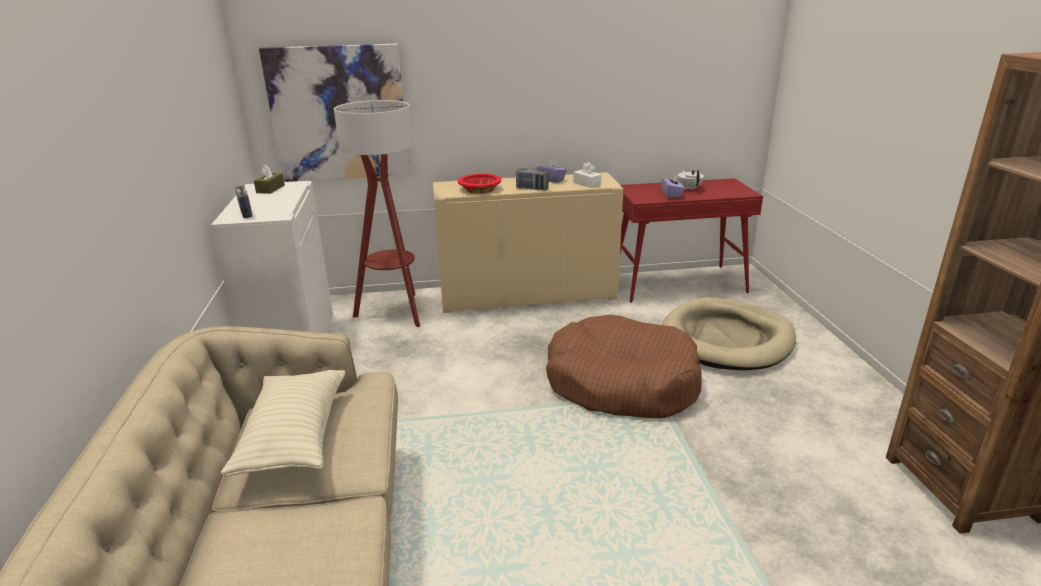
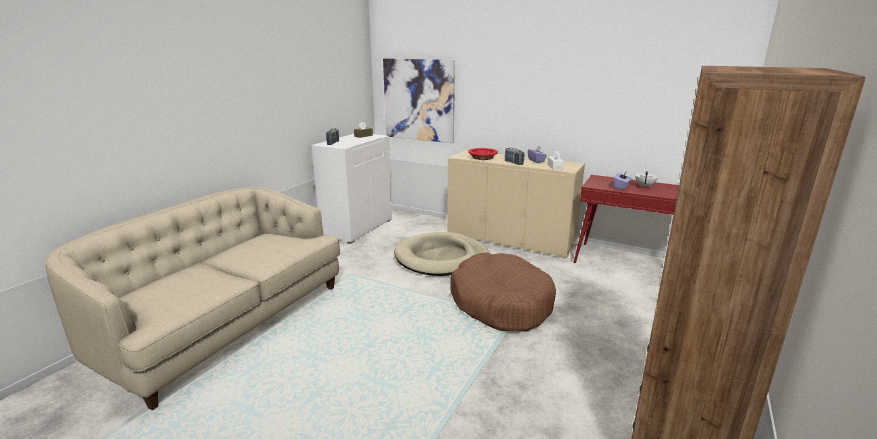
camera: 35 degrees right, 5 degrees down
beige pillow [221,370,345,476] -> none
floor lamp [334,100,420,327] -> none
beige dog bed [662,297,796,370] -> beige dog bed moved to [394,232,489,276]

